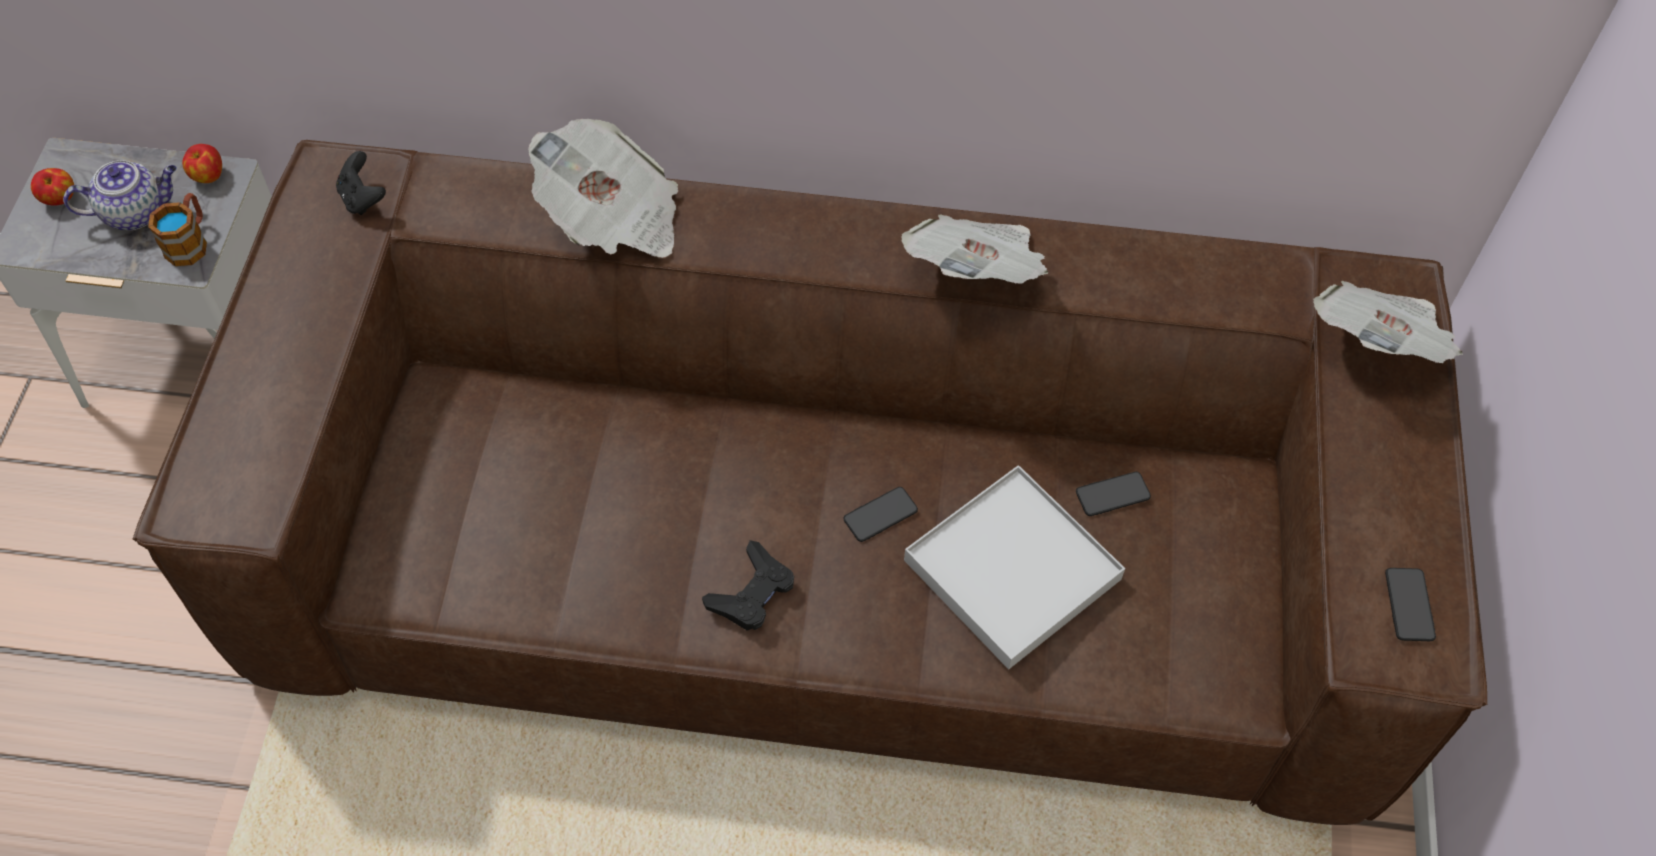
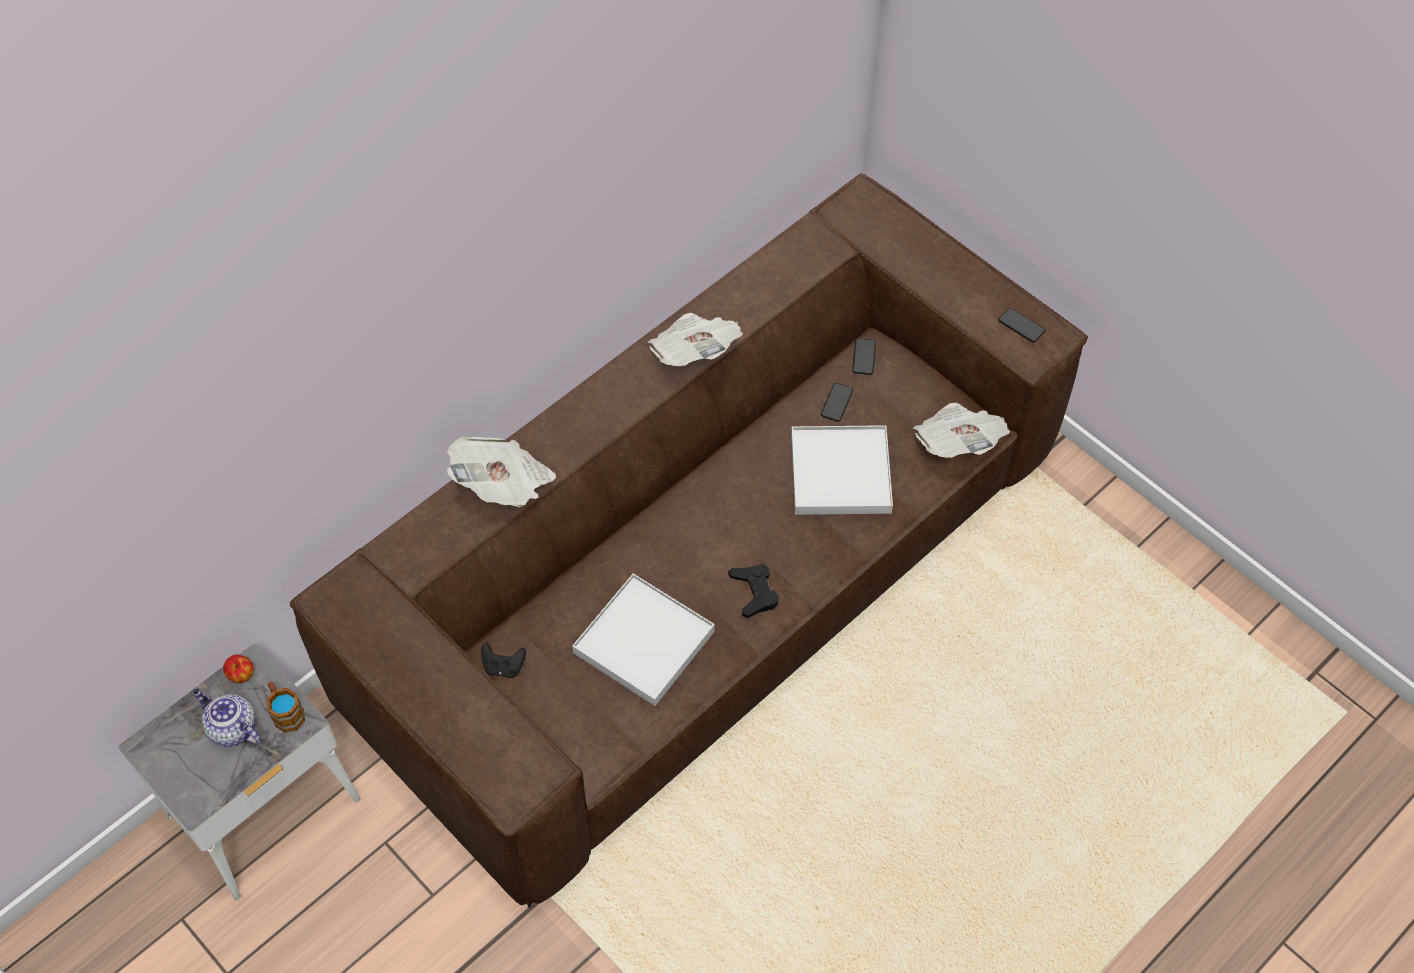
camera: 50 degrees left, 0 degrees up
apple [31,168,74,206] -> none
teapot [63,160,177,230] -> teapot turned 75 degrees counterclockwise [193,689,261,747]
black game controller [336,151,386,215] -> black game controller moved to [481,642,526,678]
phone [843,487,918,542] -> phone moved to [852,338,876,375]
newspaper [1313,281,1463,363] -> newspaper moved to [913,403,1010,458]
none -> white tray [572,574,715,706]

